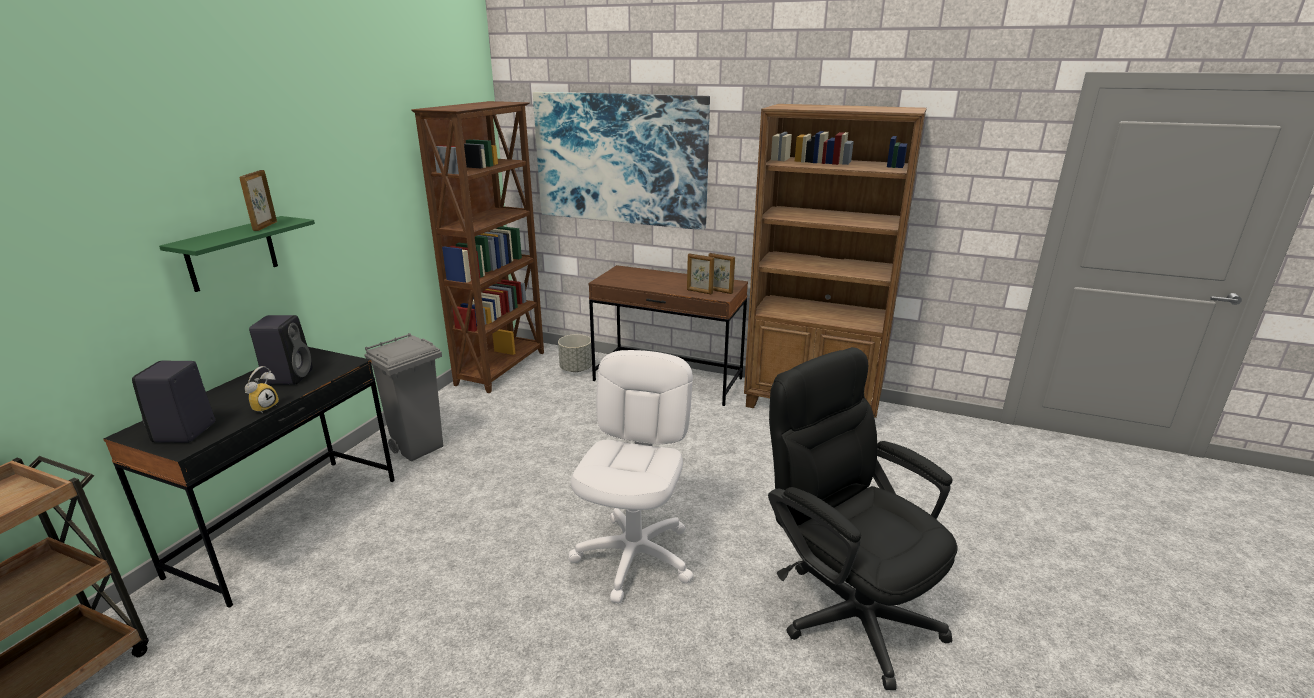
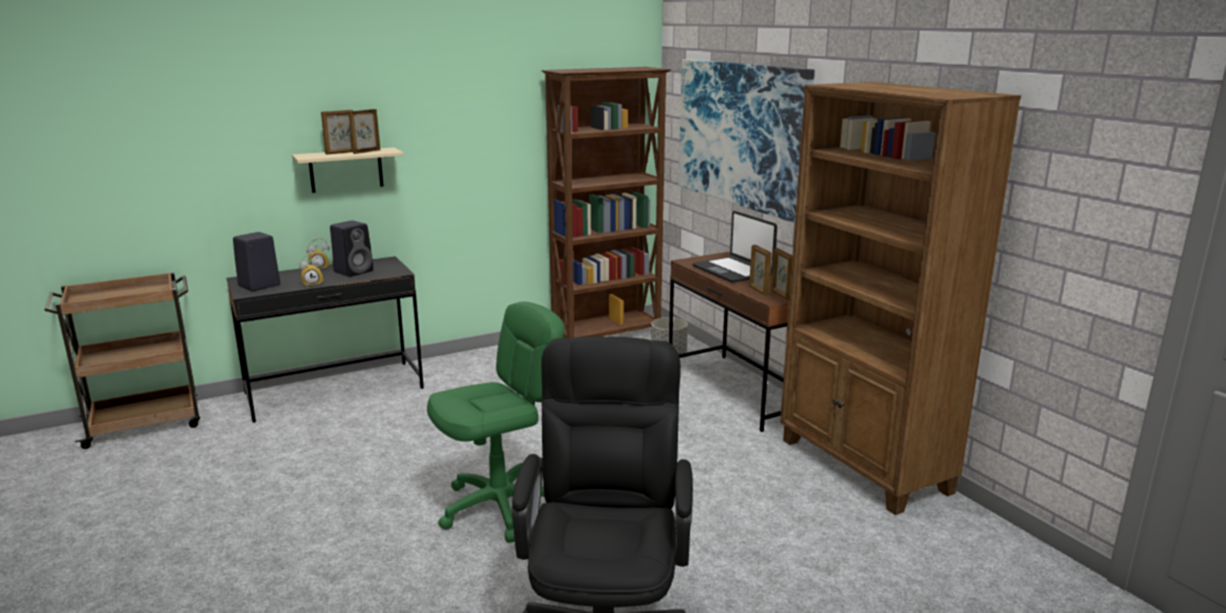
camera: 40 degrees right, 5 degrees down
green shelf [159,216,315,292] -> beige shelf [292,147,404,193]
grey trash can [364,333,443,461] -> none
white office chair [569,350,694,603] -> green office chair [427,302,564,543]
none -> alarm clock [307,238,329,269]
none -> picture frame [321,110,353,154]
none -> laptop [692,211,777,283]

